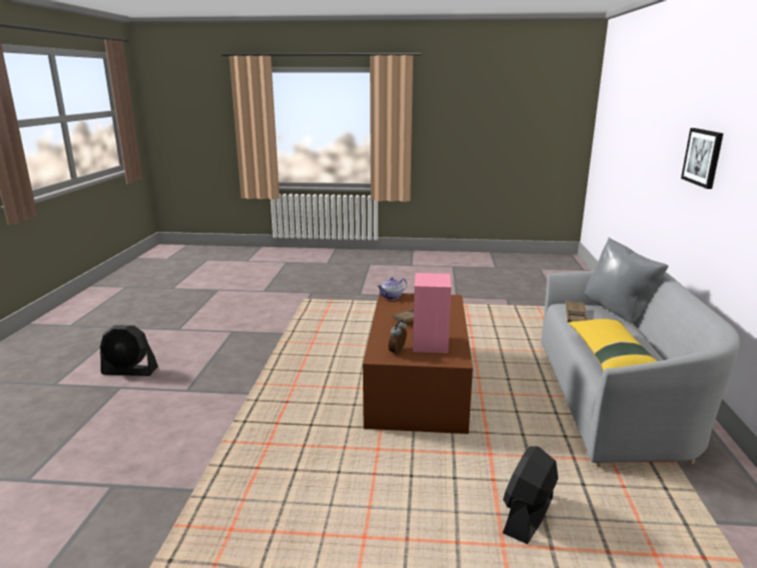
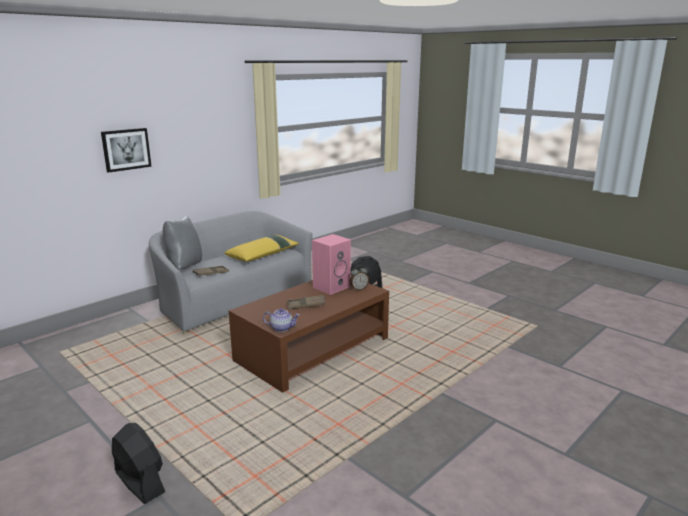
camera: 140 degrees left, 0 degrees up
black fan [100,325,158,376] -> black fan moved to [112,423,165,504]

